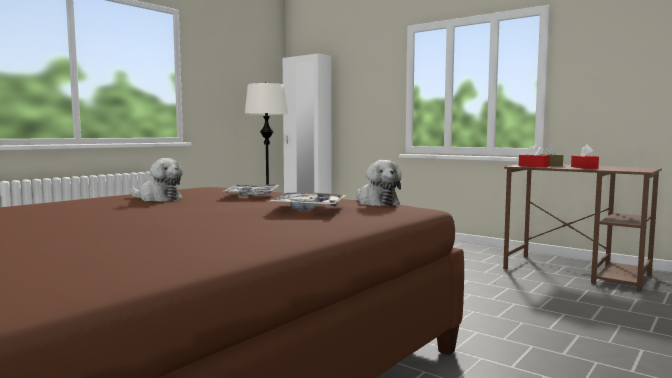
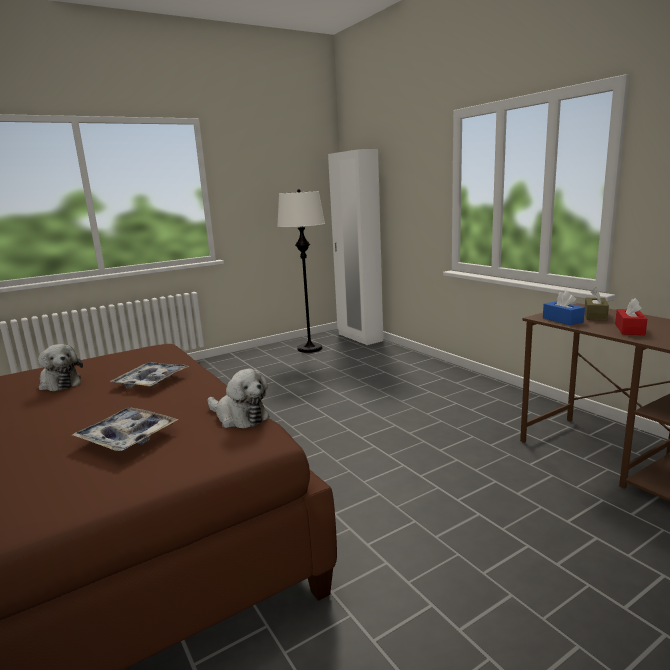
camera: 20 degrees right, 10 degrees up
plush toy [356,160,401,206] -> plush toy turned 45 degrees counterclockwise [208,368,269,428]
red tissue box [519,144,550,167] -> blue tissue box [543,291,585,325]

